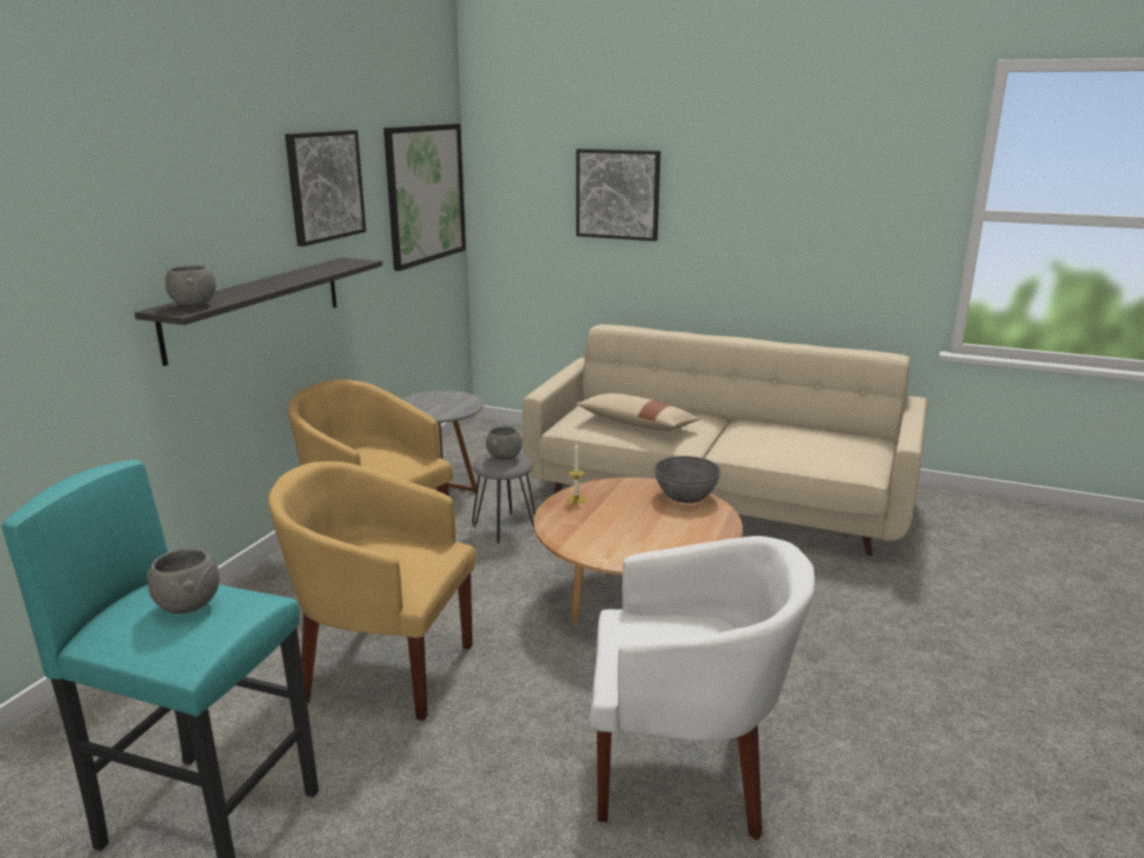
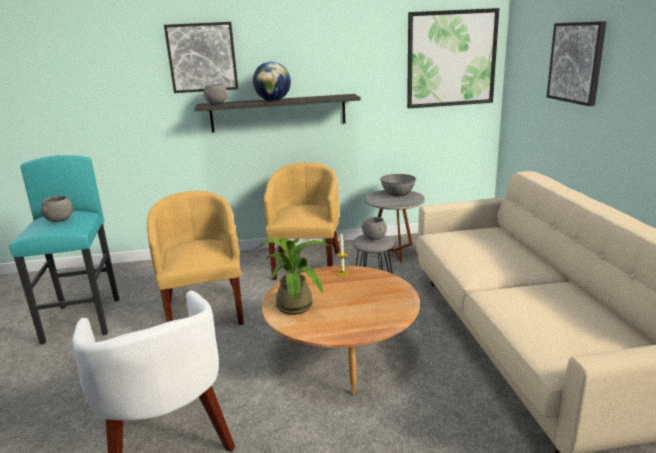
camera: 60 degrees right, 0 degrees up
picture [285,130,366,246] -> picture moved to [164,22,238,93]
beige pillow [576,393,700,431] -> none
grey bowl [654,456,721,503] -> grey bowl moved to [380,174,416,196]
none -> globe [253,62,291,101]
none -> potted plant [255,238,330,315]

